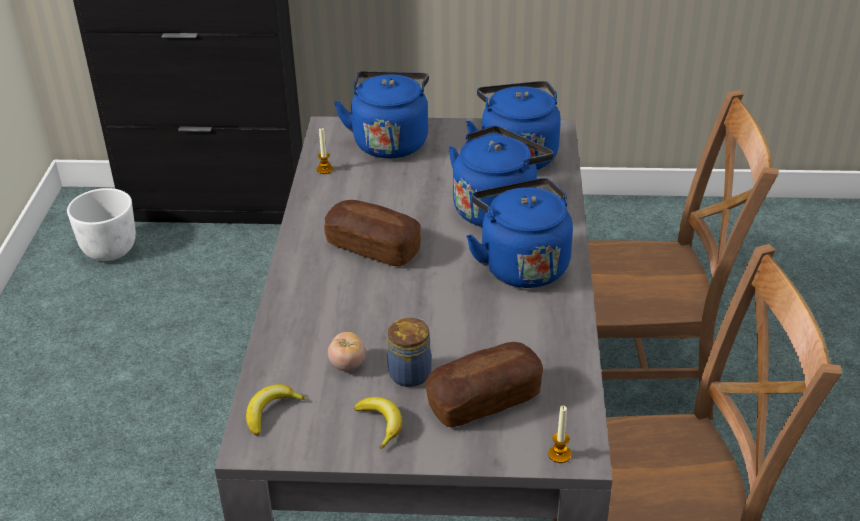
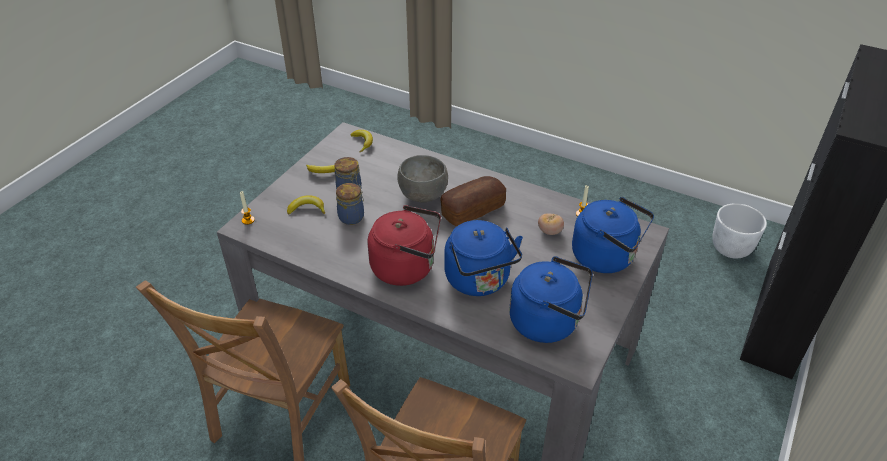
camera: 115 degrees right, 5 degrees up
tomato [328,332,365,371] -> tomato moved to [538,213,564,235]
bread [426,342,543,427] -> banana [287,195,325,215]
blue kettle [466,178,573,288] -> red kettle [368,205,441,286]
none -> jar [336,183,364,225]
none -> grey bowl [397,155,448,202]

